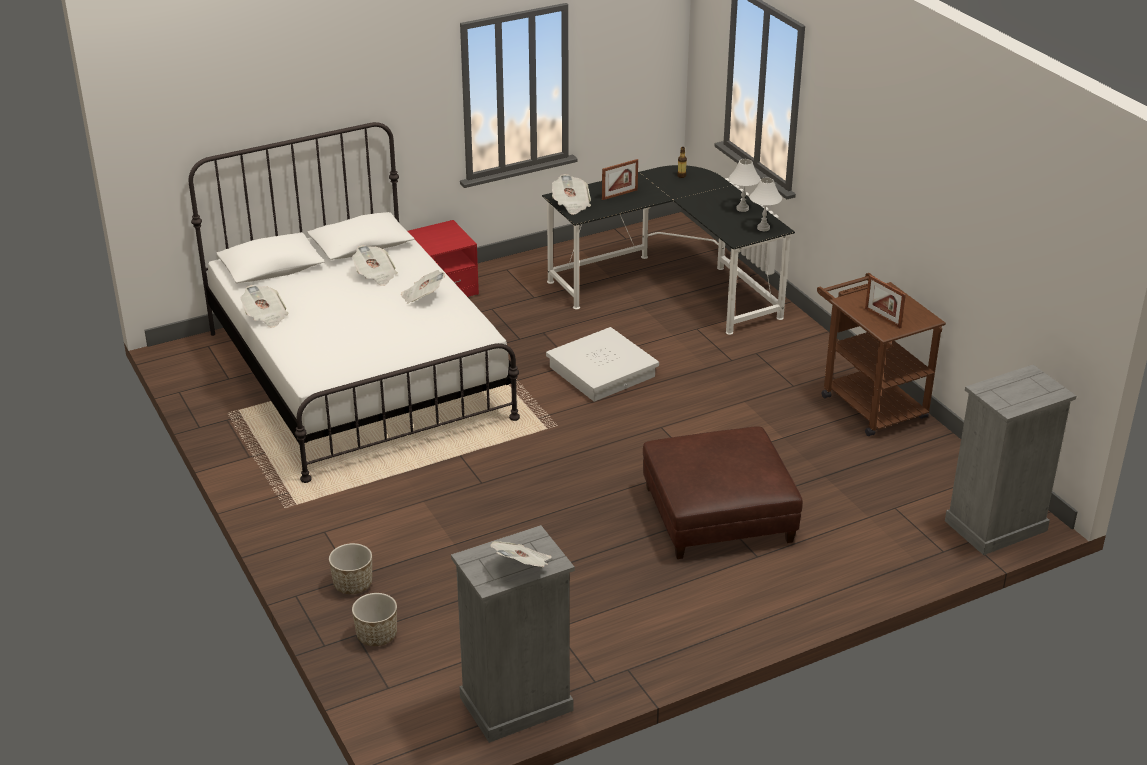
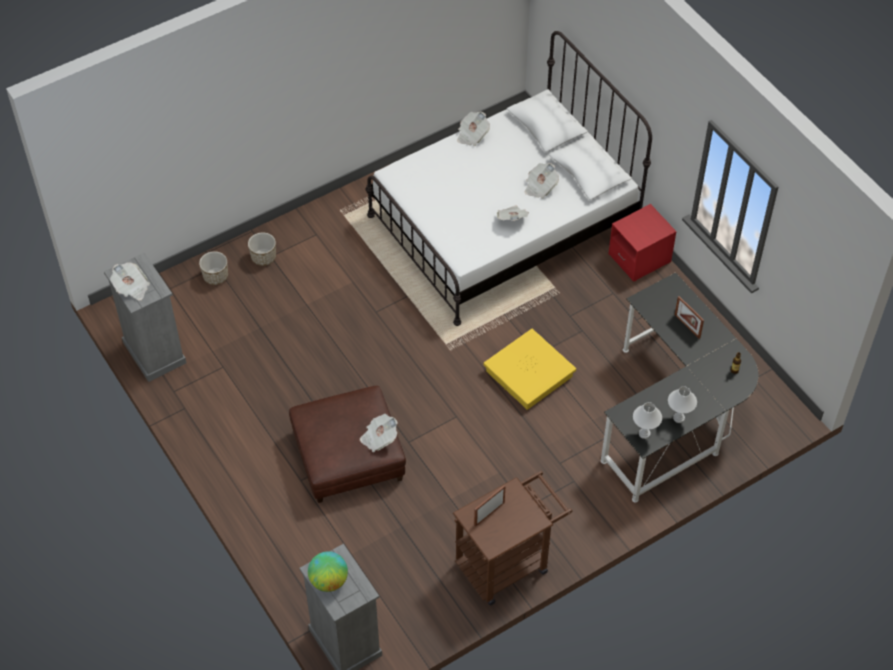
camera: 85 degrees right, 20 degrees up
white storage box [546,327,659,402] -> yellow storage box [484,329,576,410]
newspaper [552,174,591,215] -> newspaper moved to [360,414,398,453]
none -> globe [308,551,348,592]

